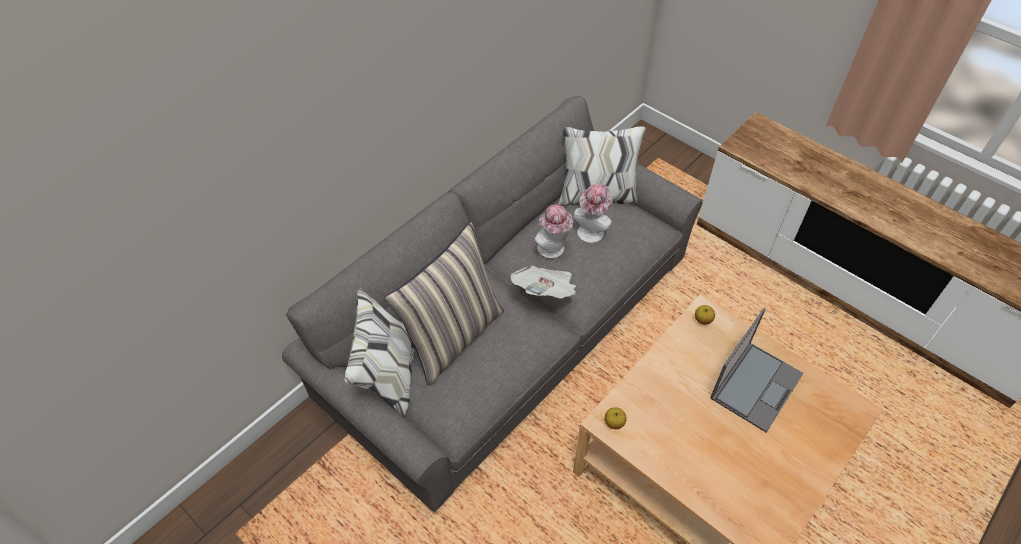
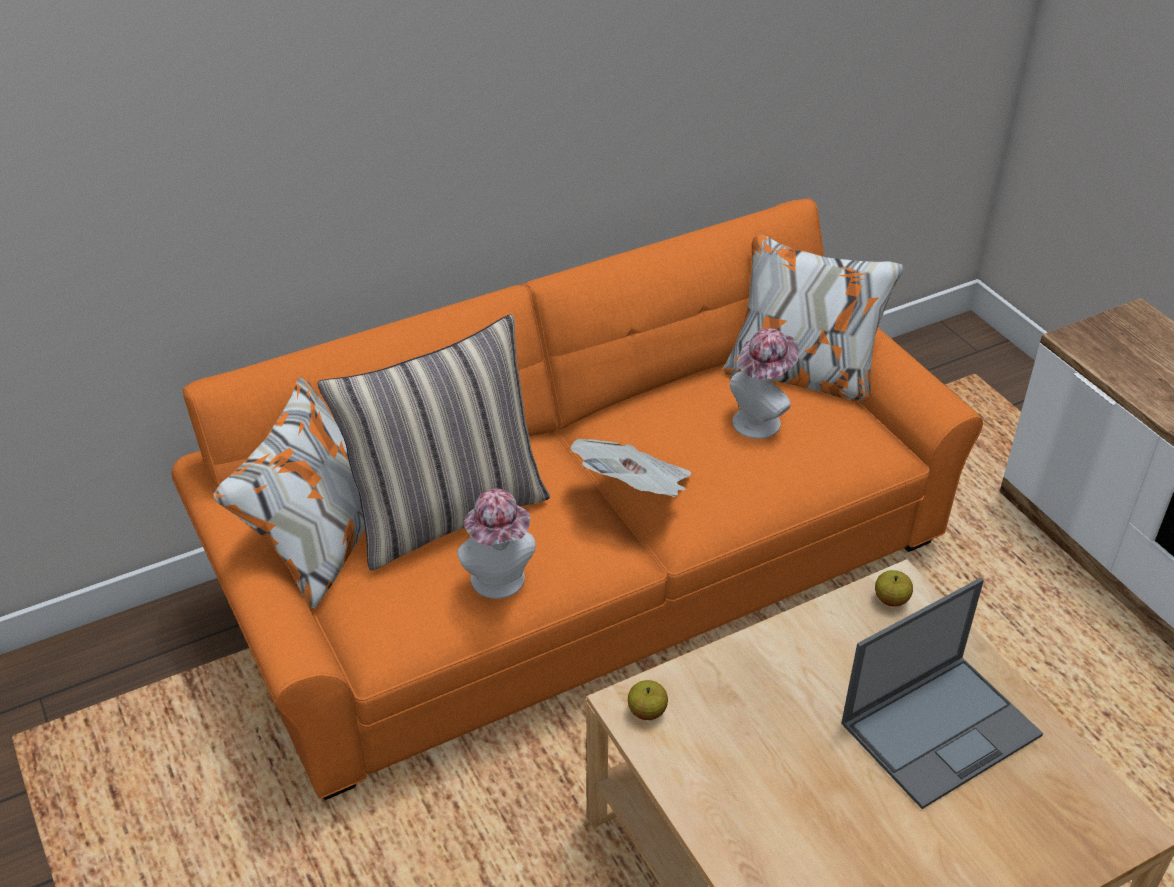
camera: 20 degrees right, 10 degrees down
grey sofa [282,96,702,512] -> orange sofa [171,198,983,800]
hat [534,205,573,259] -> hat moved to [457,488,536,599]

